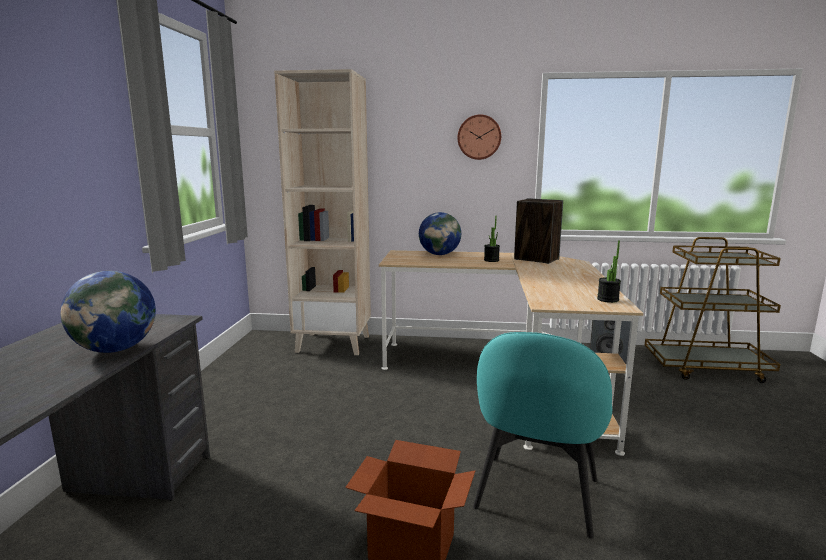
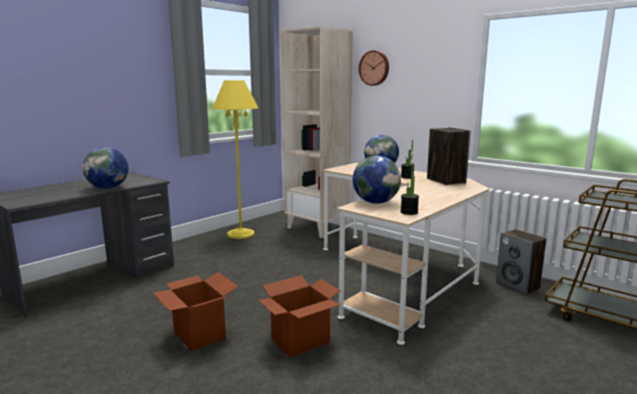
camera: 35 degrees right, 0 degrees up
wall clock [457,114,501,160] -> wall clock moved to [359,50,389,86]
turquoise chair [473,332,612,538] -> cardboard box [258,275,341,357]
none -> yellow floor lamp [212,80,258,239]
none -> globe [353,155,401,204]

